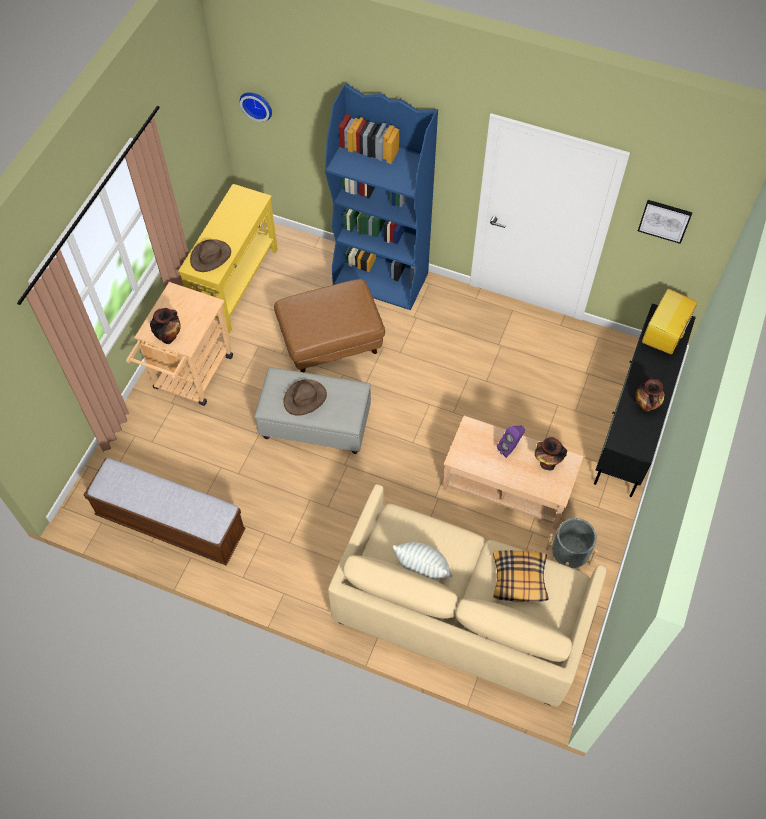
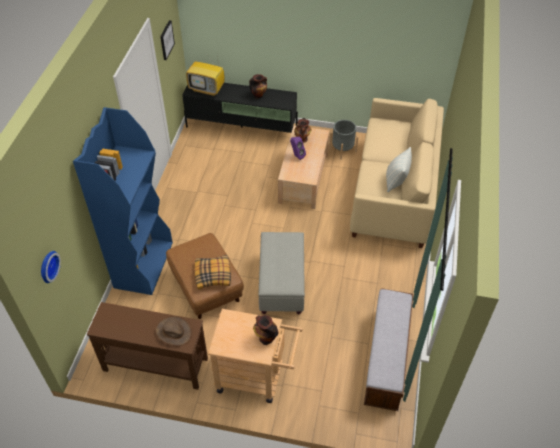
camera: 100 degrees left, 10 degrees down
yellow console table [178,184,278,334] -> brown console table [87,302,208,390]
brown hat [283,380,327,416] -> none
pillow [493,550,549,602] -> pillow moved to [195,255,231,289]

